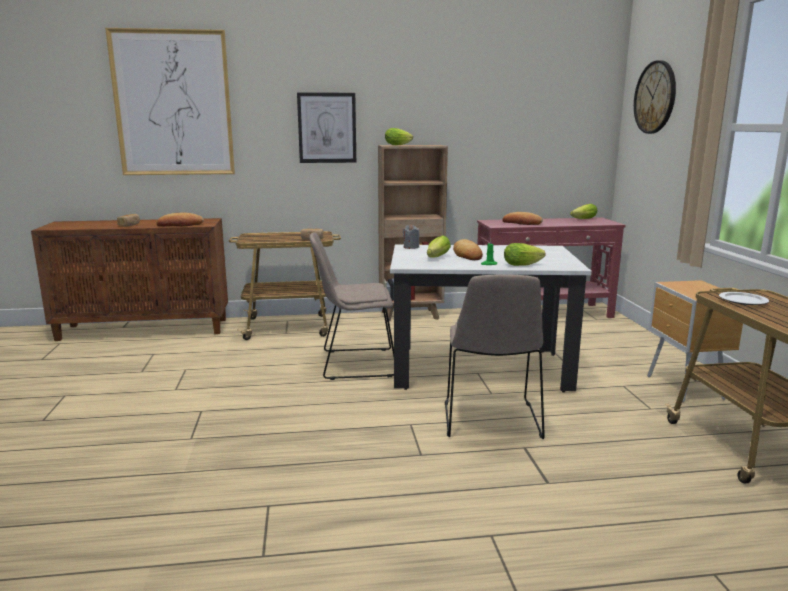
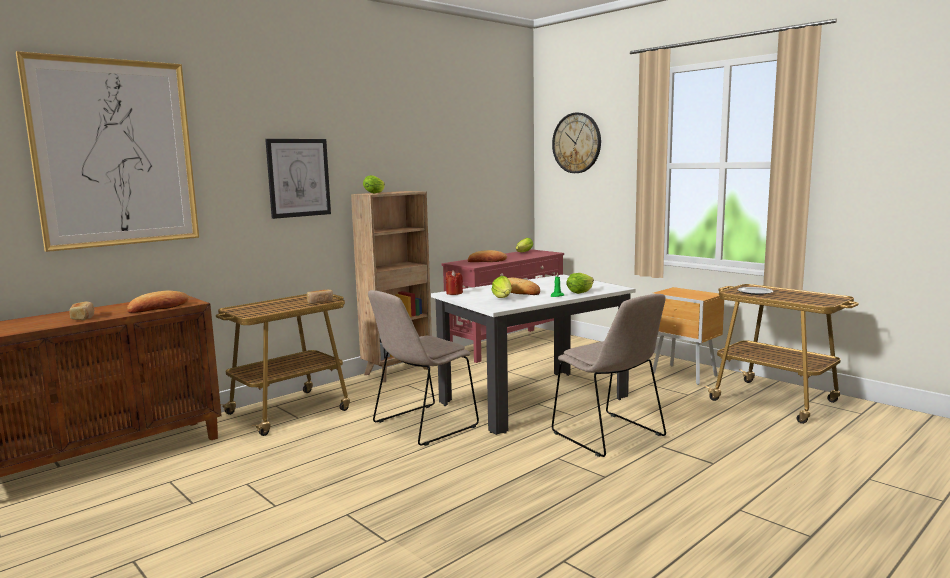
camera: 35 degrees left, 5 degrees down
grey candle [403,224,419,249] -> red candle [446,270,463,295]

